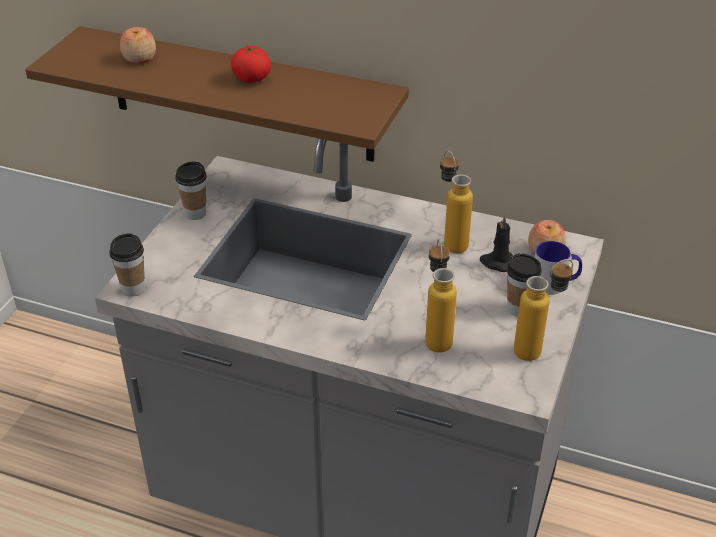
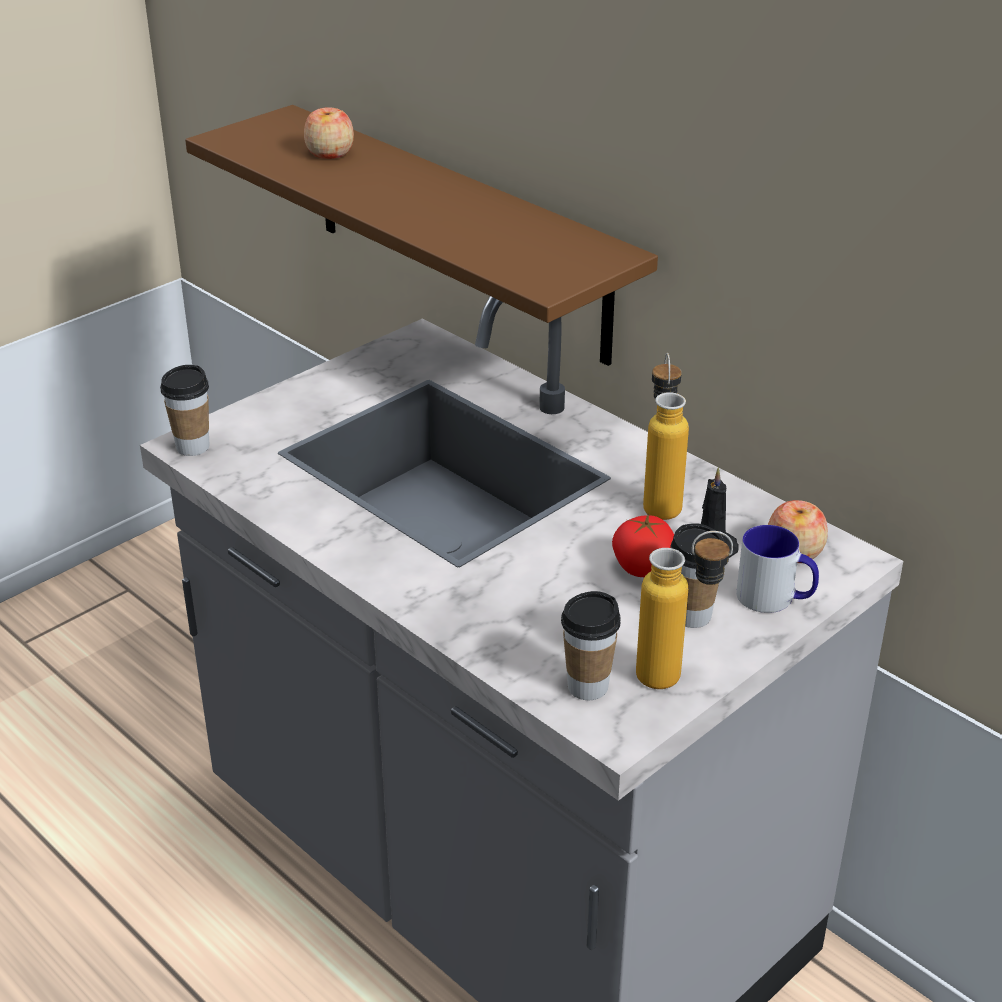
camera: 25 degrees right, 5 degrees down
cup [175,162,207,220] -> cup moved to [561,591,621,700]
tomato [231,45,271,83] -> tomato moved to [612,513,674,577]
bottle [425,239,457,353] -> none

